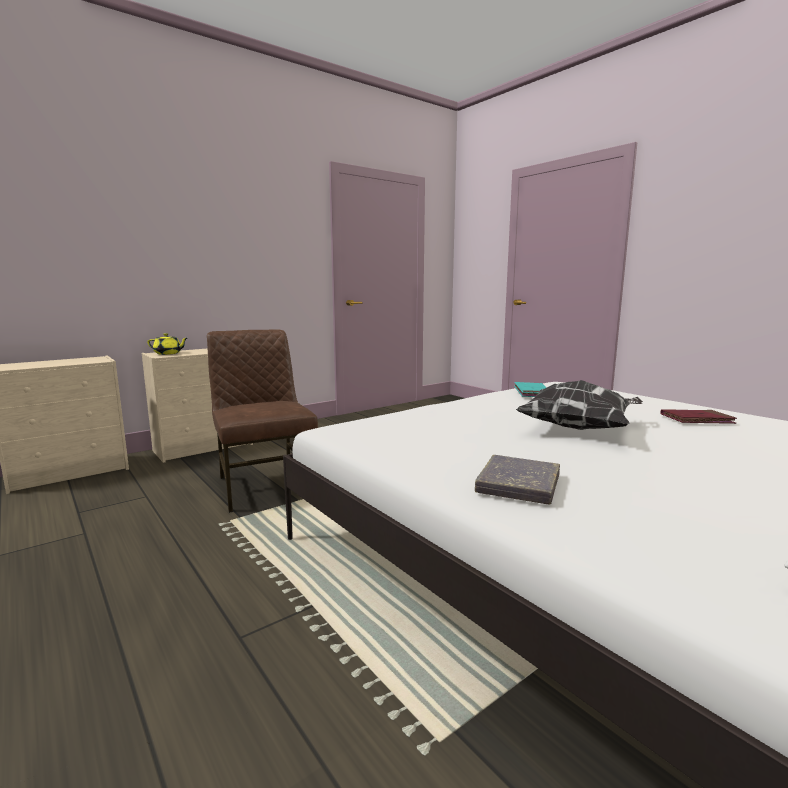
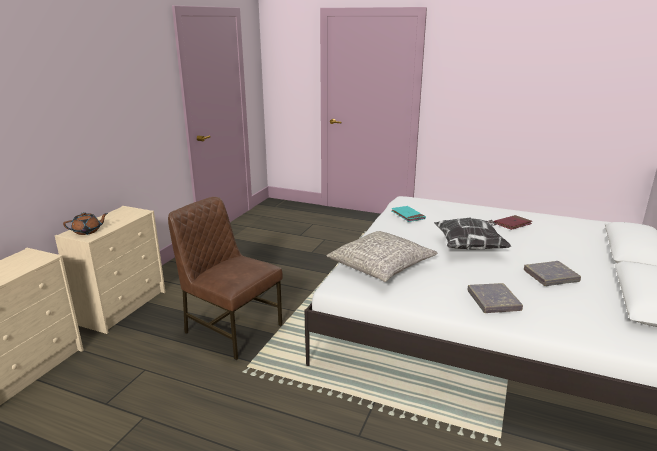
camera: 30 degrees left, 10 degrees up
yellow teapot [147,333,187,355] -> brown teapot [63,212,108,235]
none -> grey pillow [327,231,437,282]
none -> grey book [524,261,581,286]

